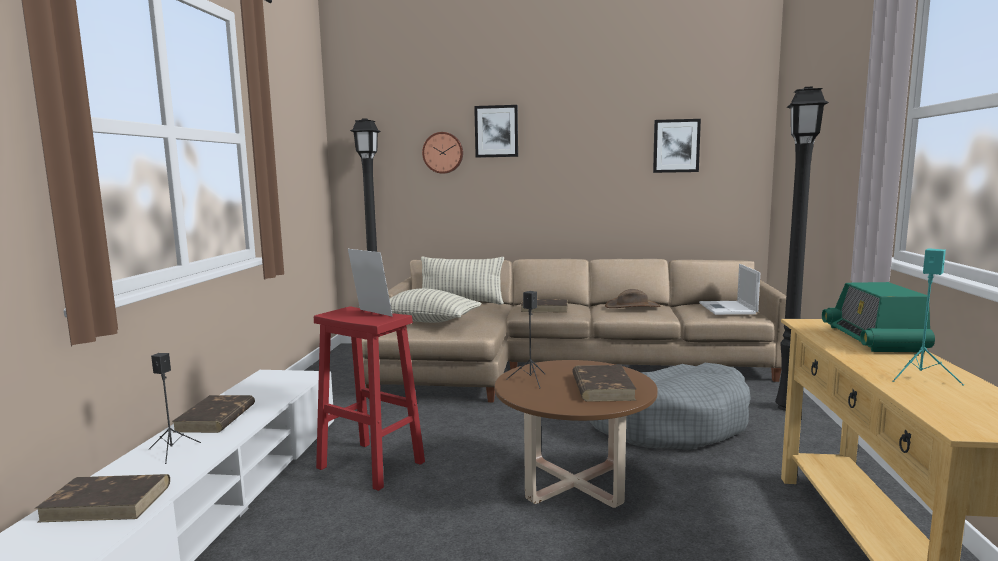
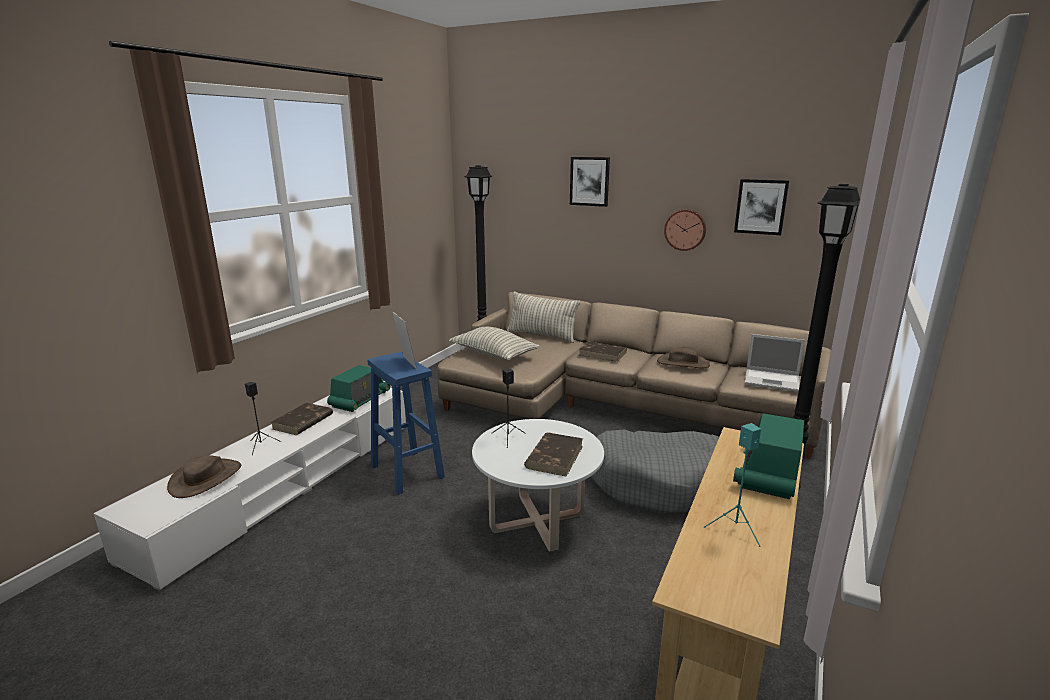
camera: 20 degrees right, 10 degrees up
brown book [35,474,170,523] -> brown hat [167,456,241,498]
red stool [314,307,425,491] -> blue stool [368,352,445,495]
wall clock [422,132,463,174] -> wall clock moved to [664,209,706,251]
brown coffee table [495,360,658,508] -> white coffee table [472,419,604,552]
laptop [699,264,760,315] -> laptop turned 90 degrees counterclockwise [745,334,805,392]
none -> radio [327,365,390,412]

